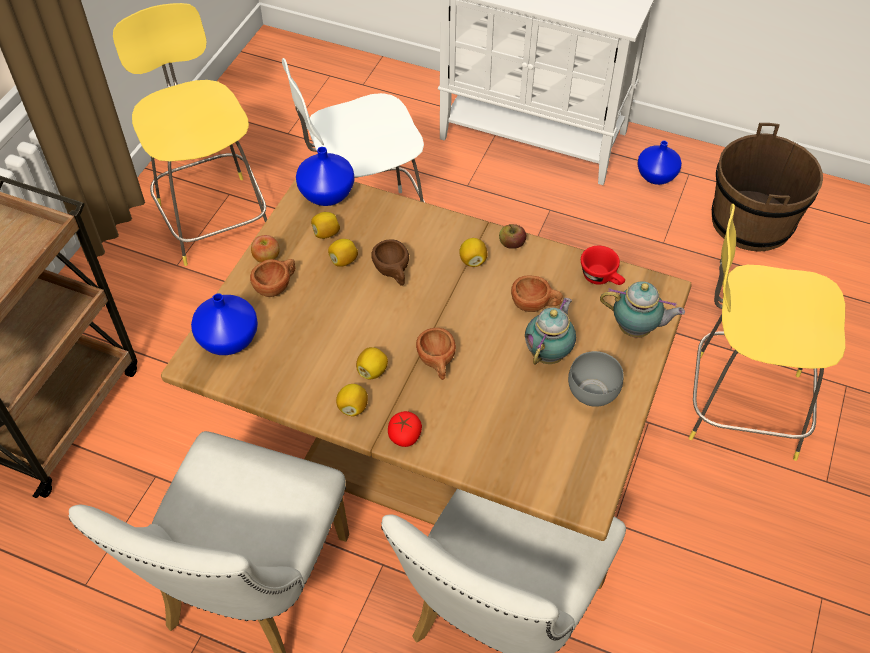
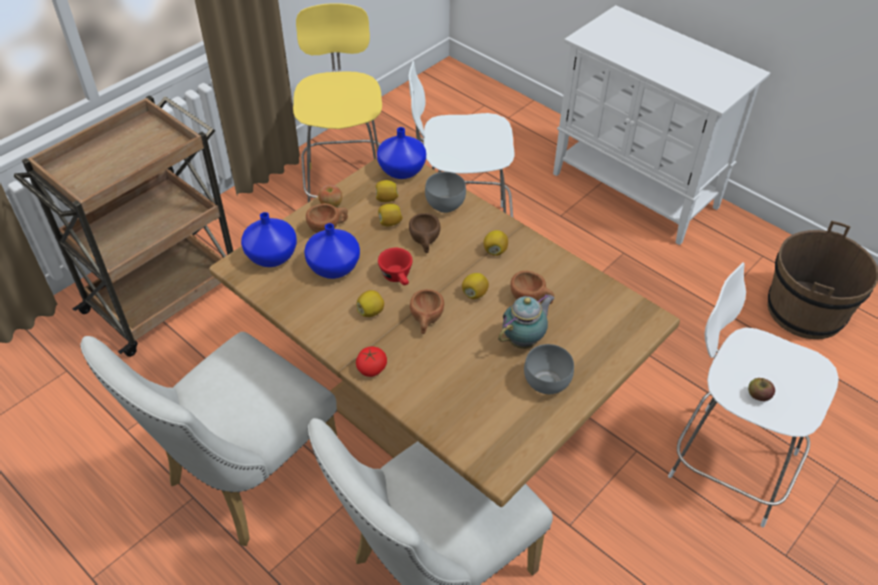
camera: 20 degrees right, 5 degrees down
lemon [336,384,368,417] -> lemon moved to [462,273,489,299]
apple [499,224,526,249] -> apple moved to [748,378,775,401]
red cup [581,246,625,285] -> red cup moved to [378,248,413,285]
teapot [600,281,685,338] -> none
blue vase [637,141,682,185] -> blue vase moved to [304,223,360,279]
yellow stool [689,204,845,461] -> white stool [668,262,839,527]
none -> grey bowl [425,172,466,213]

